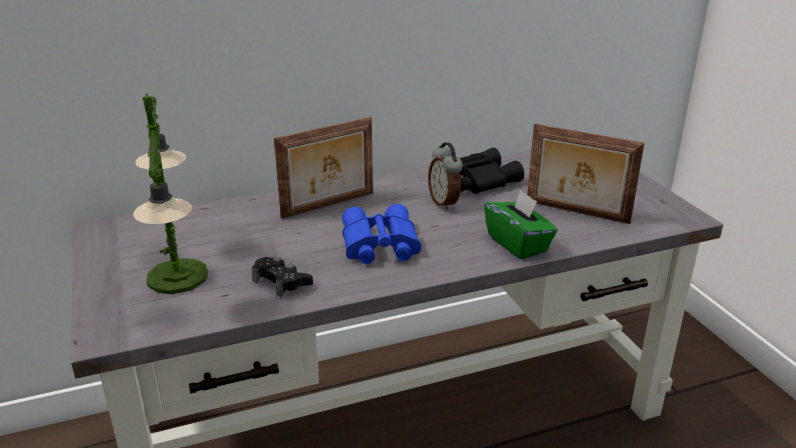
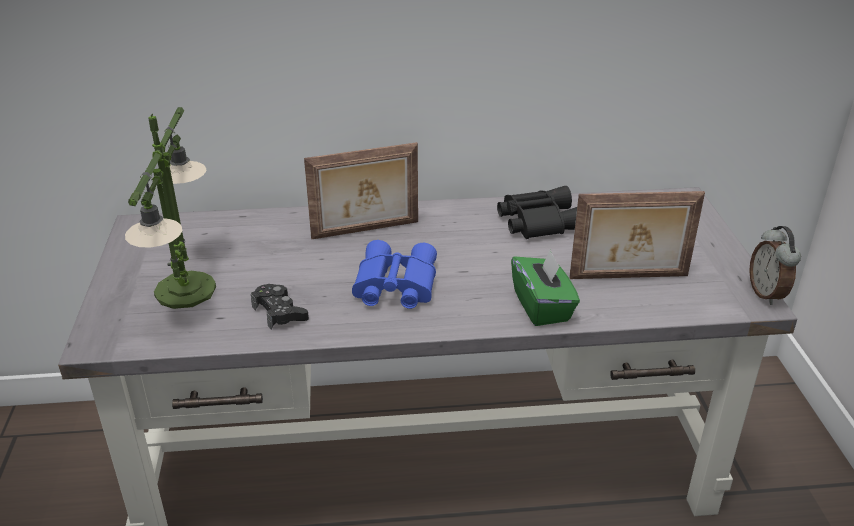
camera: 15 degrees right, 5 degrees up
alarm clock [428,142,463,210] -> alarm clock moved to [749,226,801,305]
picture frame [527,124,644,224] -> picture frame turned 45 degrees counterclockwise [569,191,705,279]

